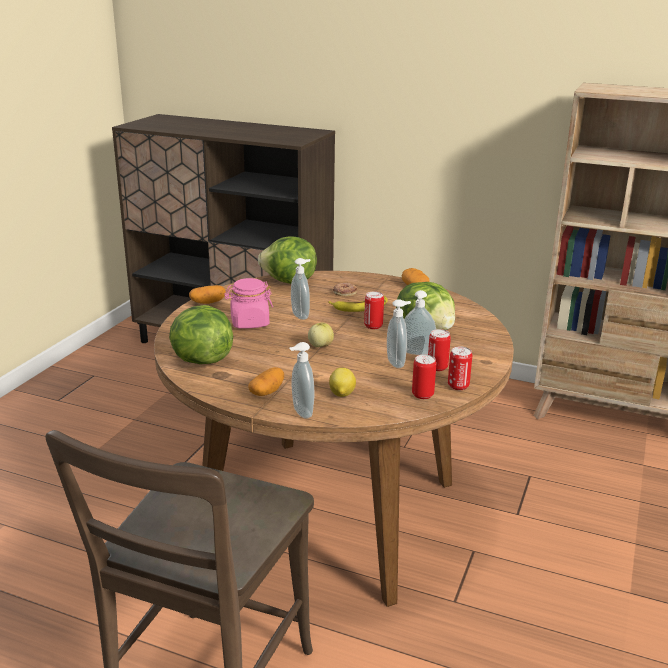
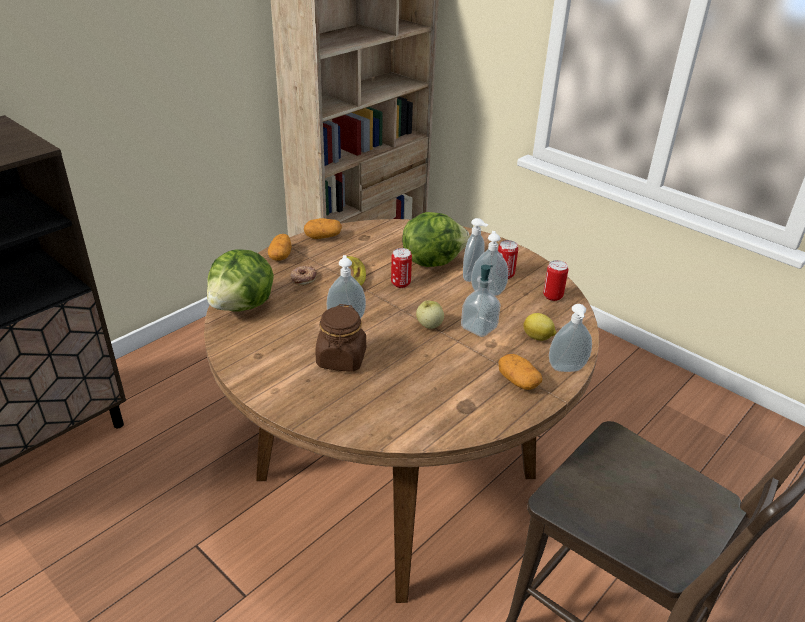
camera: 70 degrees left, 10 degrees up
lettuce [169,305,233,364] -> none
potato [189,285,226,304] -> potato moved to [268,234,292,261]
pink jar [224,278,273,329] -> brown jar [315,304,366,372]
can [448,347,472,390] -> none
none -> soap dispenser [461,265,501,337]

